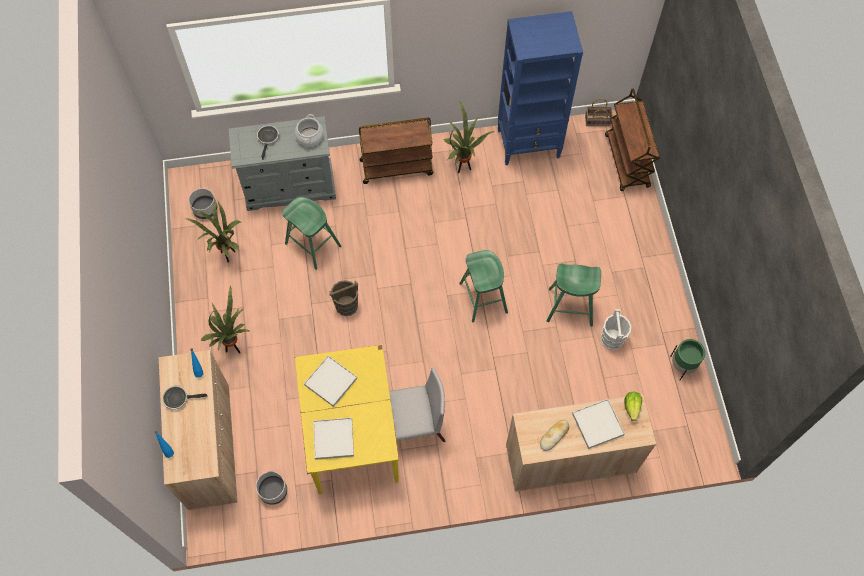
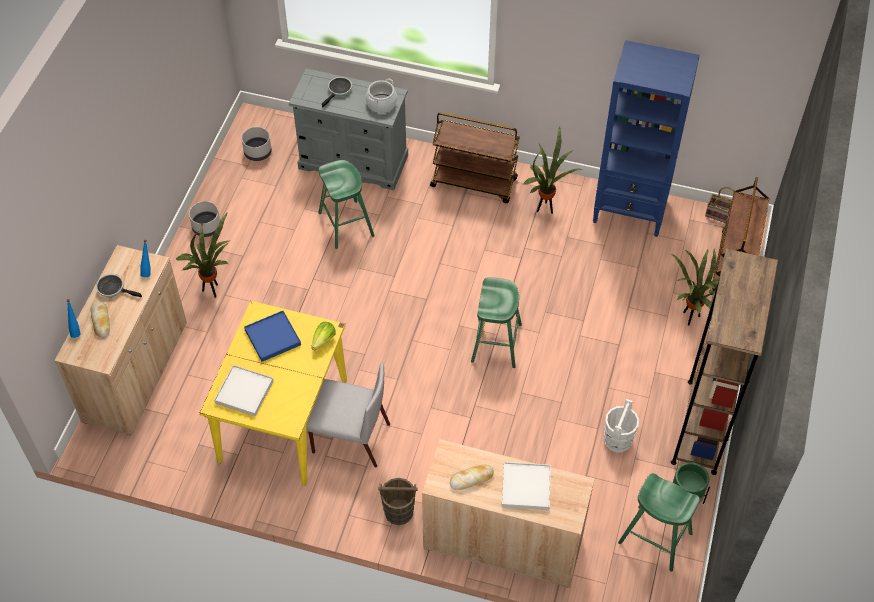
camera: 25 degrees right, 10 degrees down
potted plant [186,202,241,262] -> potted plant moved to [672,248,719,325]
grey planter [256,471,287,505] -> grey planter moved to [189,201,220,237]
white tray [304,356,357,407] -> blue tray [244,311,301,362]
brown bucket [329,280,358,316] -> brown bucket moved to [378,478,417,525]
green stool [547,263,601,326] -> green stool moved to [618,473,700,571]
lettuce [624,392,642,421] -> lettuce moved to [311,322,336,350]
none -> bread [91,301,110,337]
none -> brown bookcase [671,248,778,475]

